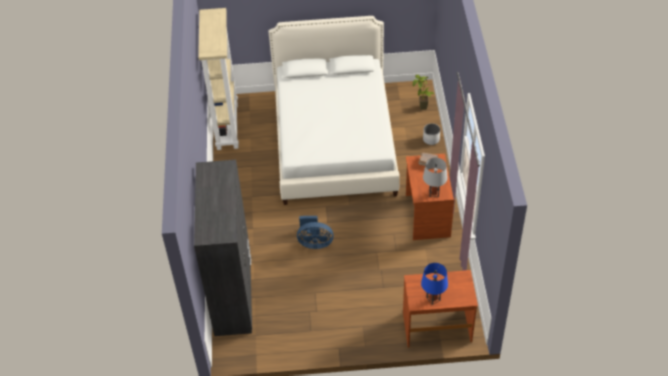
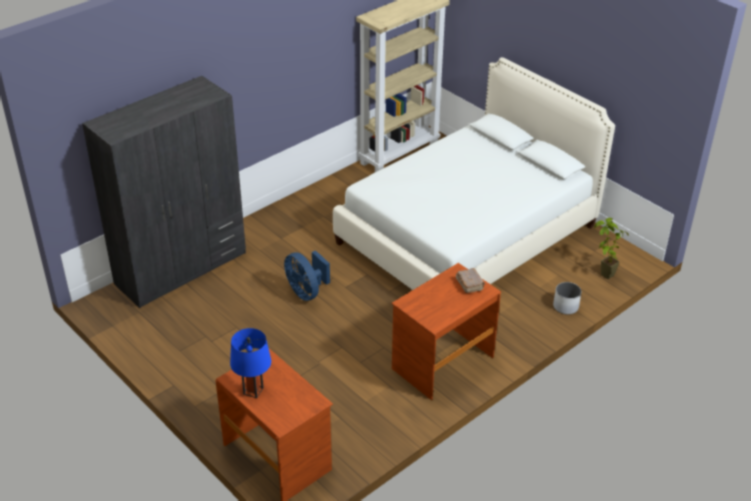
camera: 50 degrees right, 10 degrees down
grey table lamp [423,158,448,197] -> none

